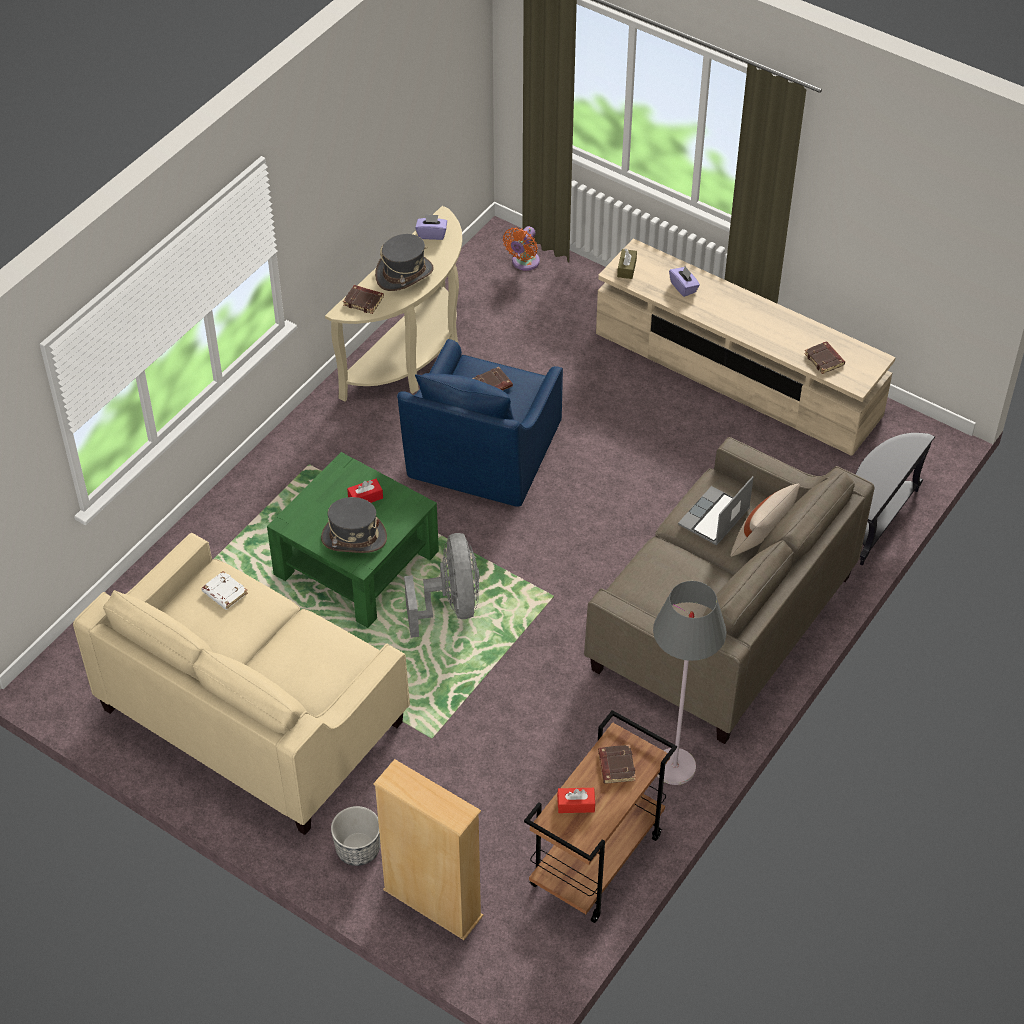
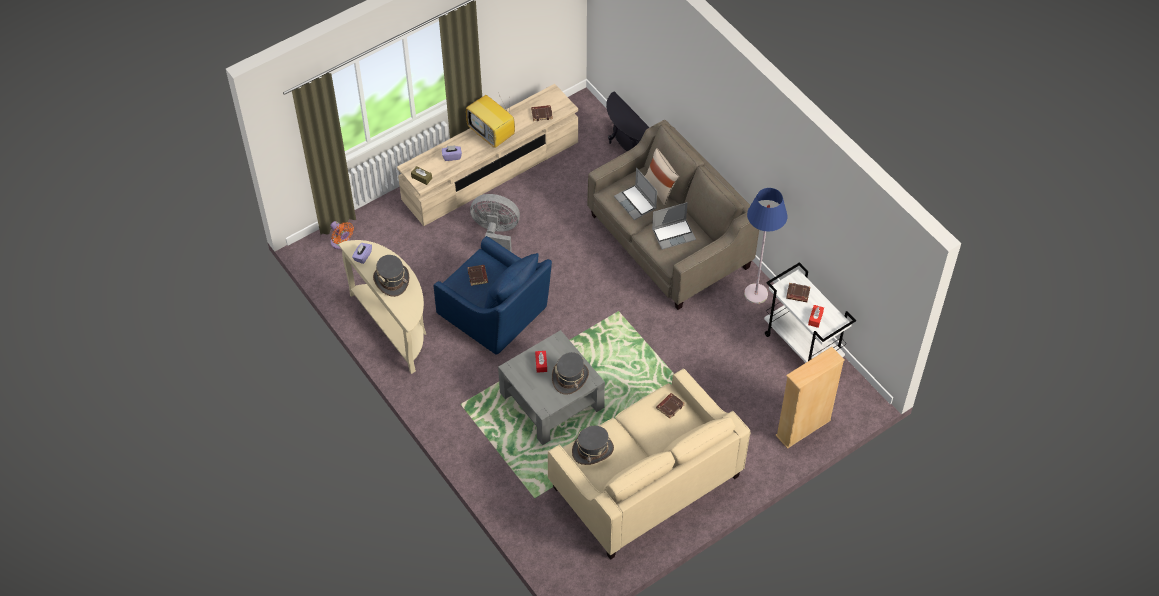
camera: 70 degrees left, 5 degrees up
white book [201,571,248,610] -> grey hat [572,426,614,465]
green coffee table [267,452,439,628] -> grey coffee table [498,330,605,445]
planter [331,806,380,866] -> none
brown book [343,285,384,314] -> brown book moved to [656,393,684,419]
grey fan [404,533,480,638] -> grey fan moved to [470,194,520,252]
brown cart [524,710,677,923] -> white cart [764,262,856,363]
grey floor lamp [653,581,726,785] -> blue floor lamp [744,188,787,304]
none -> television [466,95,515,148]
none -> laptop [652,202,696,250]

